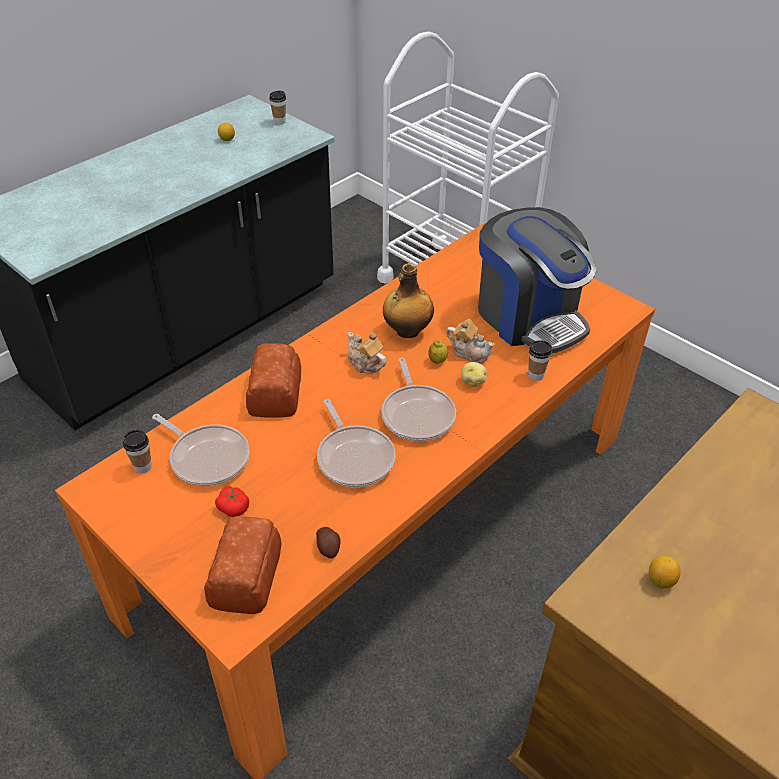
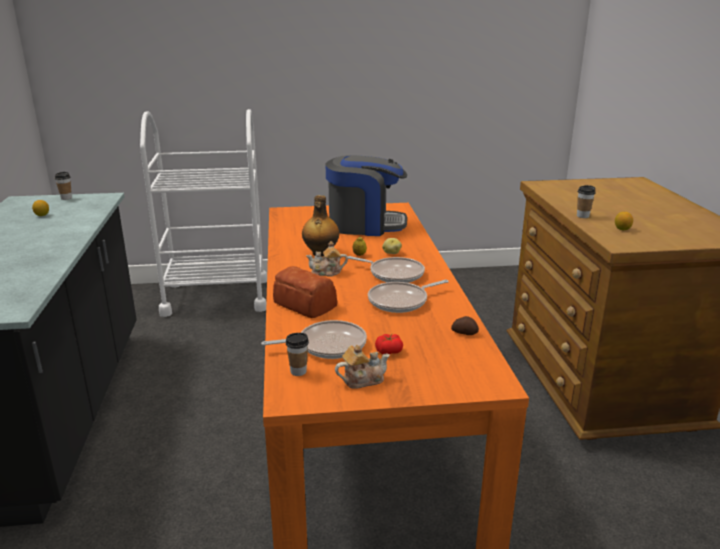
camera: 50 degrees left, 20 degrees down
bread [204,516,282,614] -> none
frying pan [317,399,396,487] -> frying pan turned 135 degrees clockwise [368,280,449,313]
teapot [446,319,495,364] -> teapot moved to [335,345,390,389]
cup [528,340,552,381] -> cup moved to [577,185,596,218]

